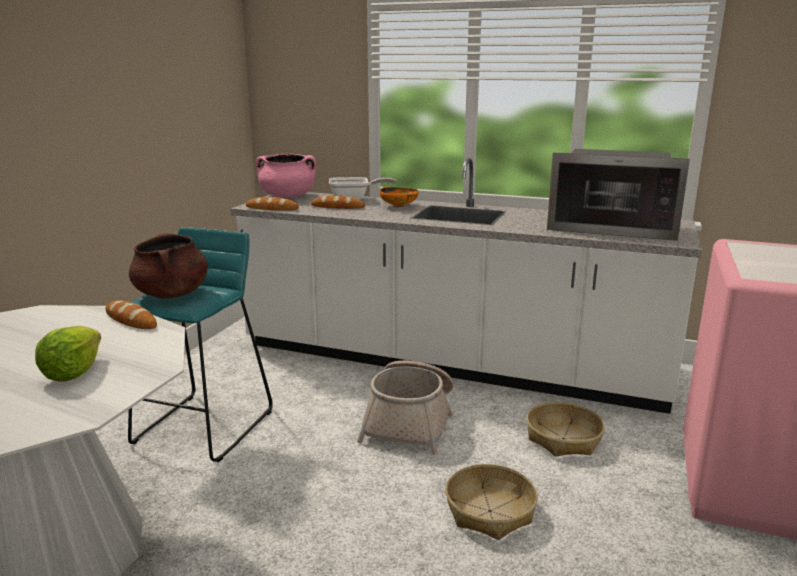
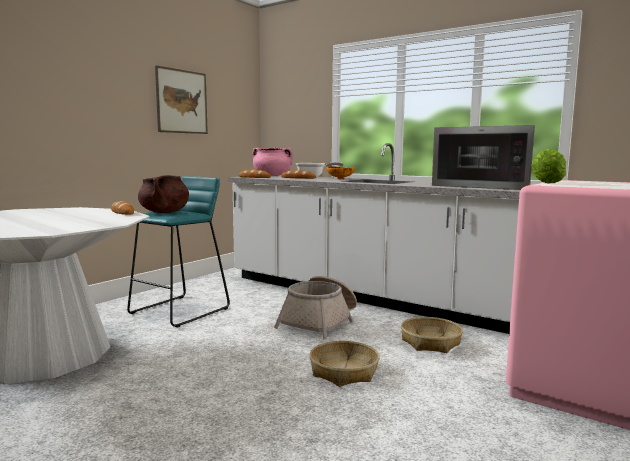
camera: 15 degrees right, 10 degrees down
lettuce [35,326,101,382] -> lettuce moved to [531,149,566,184]
none -> picture [155,65,208,134]

